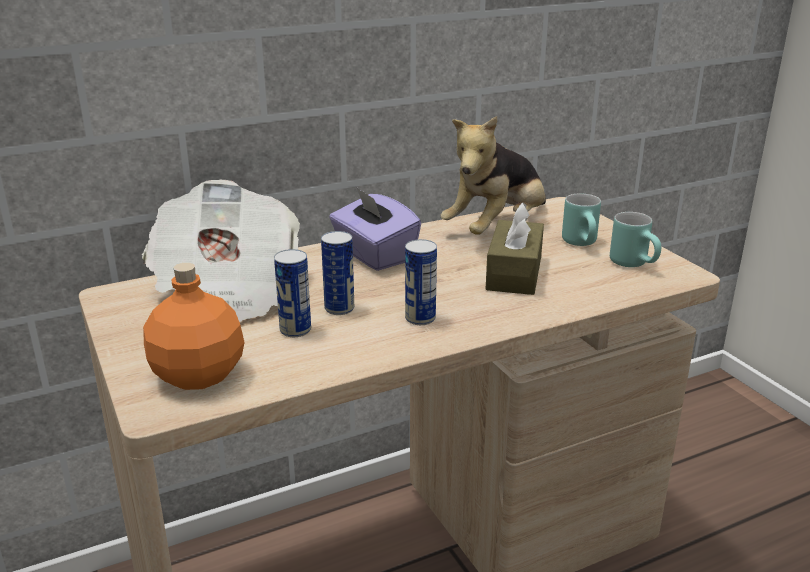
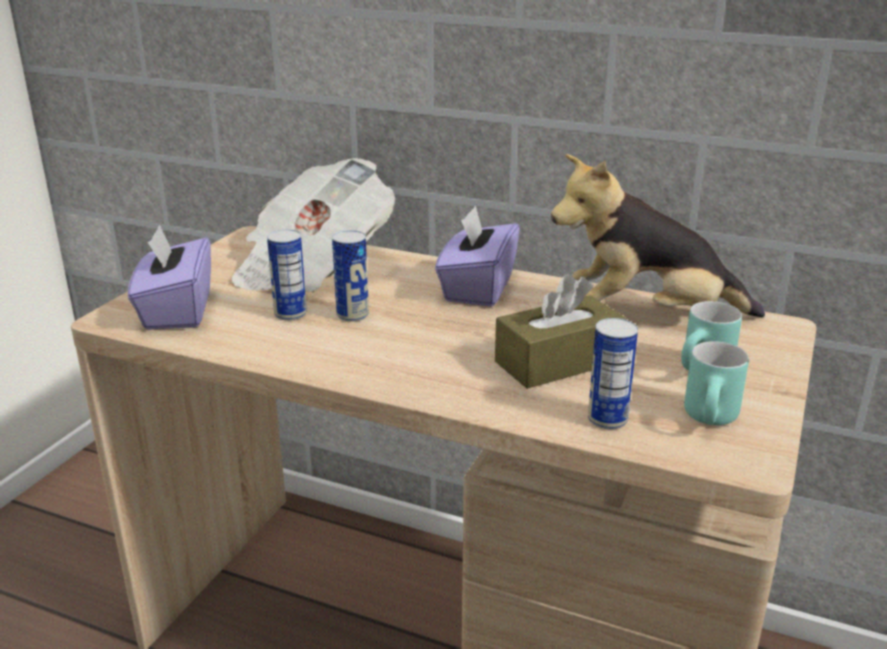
camera: 50 degrees right, 0 degrees up
orange bottle [143,263,245,390] -> purple tissue box [128,225,211,330]
can [405,239,437,325] -> can moved to [588,318,638,429]

